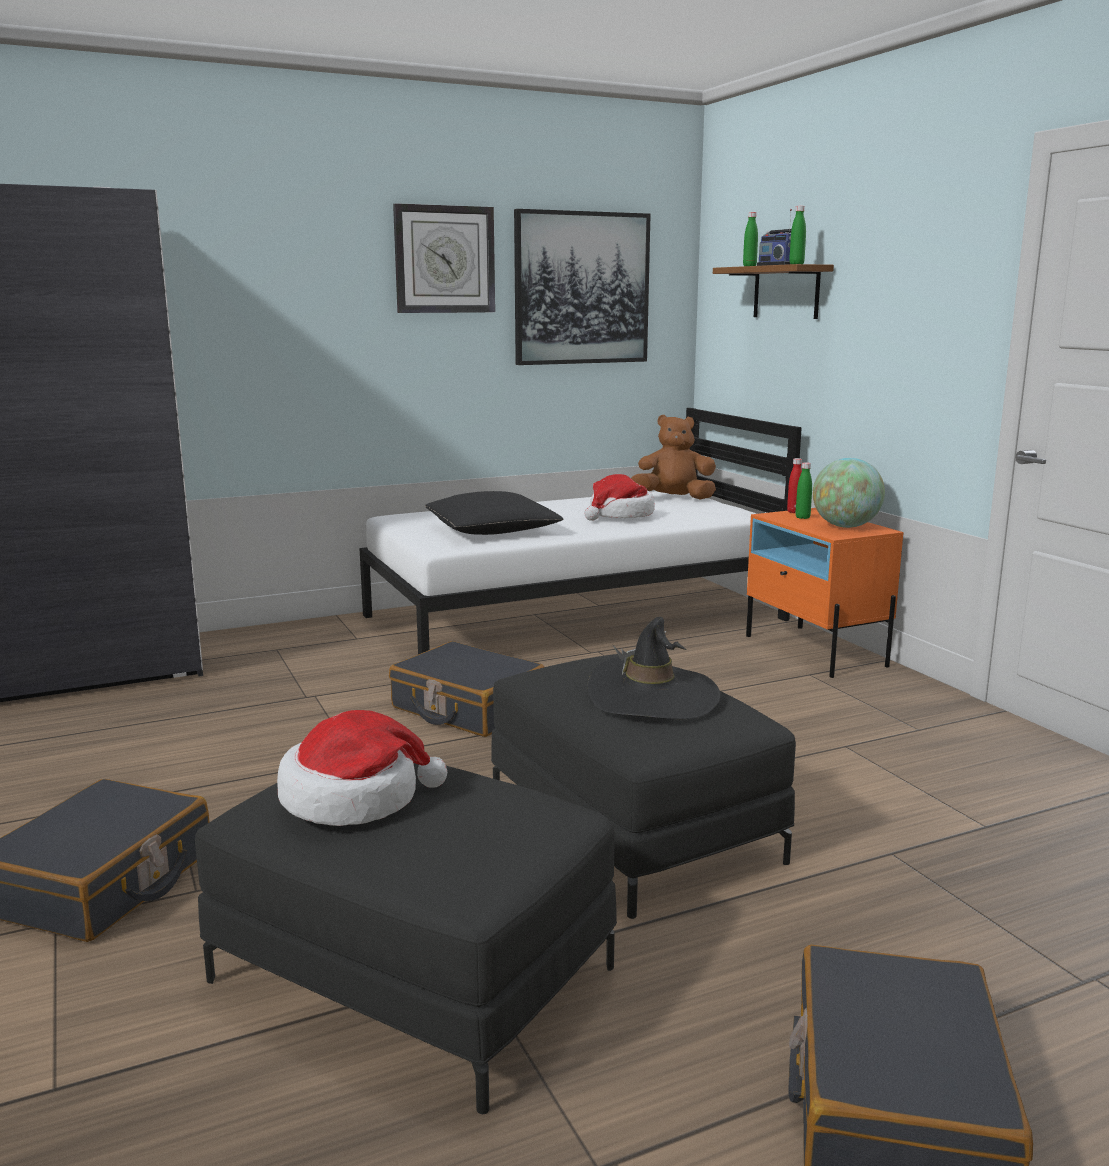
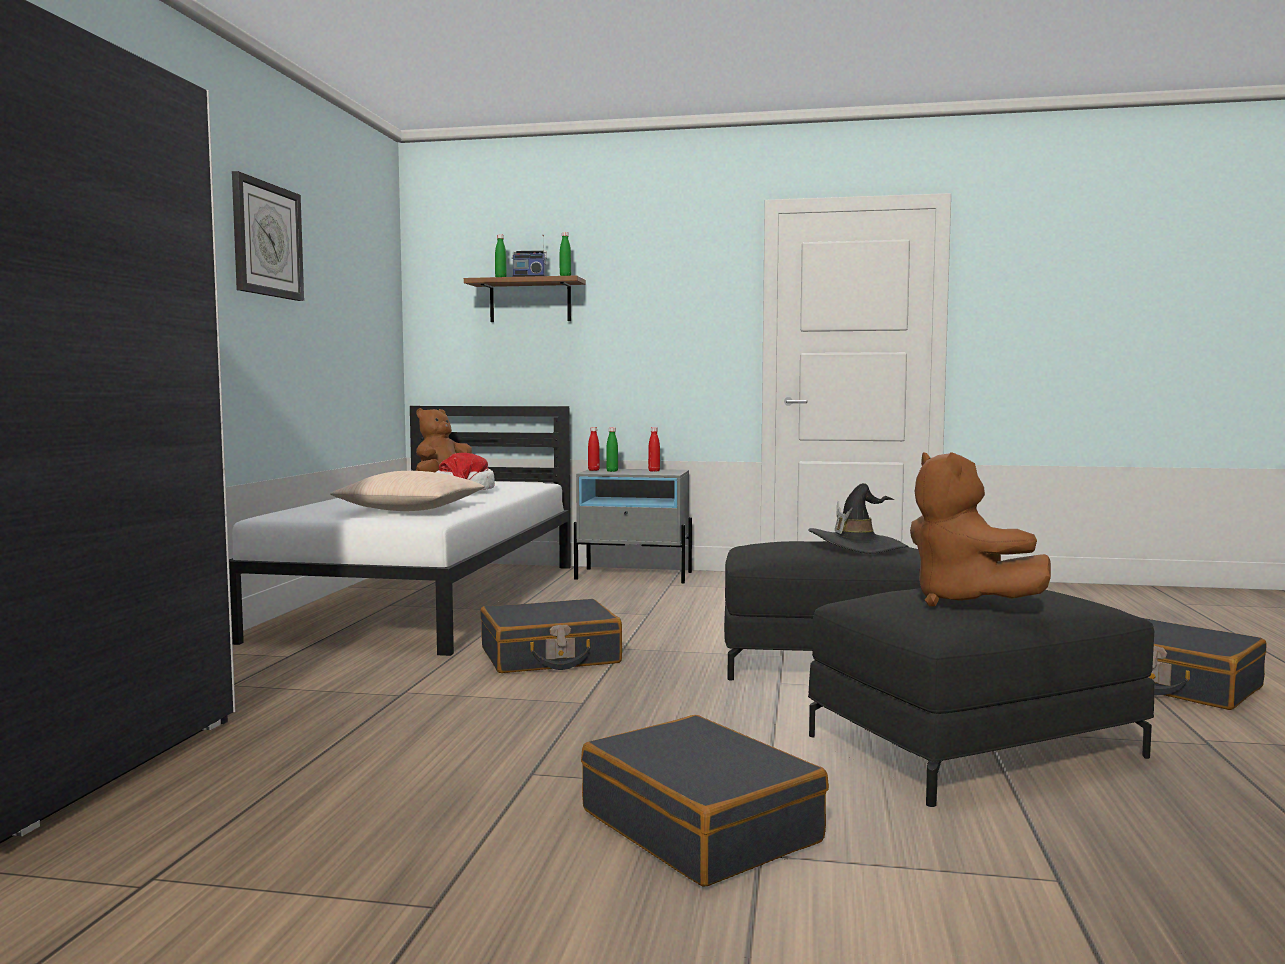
camera: 55 degrees left, 10 degrees down
hat [277,710,447,826] -> brown plush toy [910,452,1051,606]
black pillow [425,491,563,535] -> beige pillow [330,471,485,511]
picture [514,209,651,365] -> none
orange nightstand [746,508,904,678] -> grey nightstand [574,468,692,583]
globe [813,458,885,528] -> red bottle [648,427,660,472]

